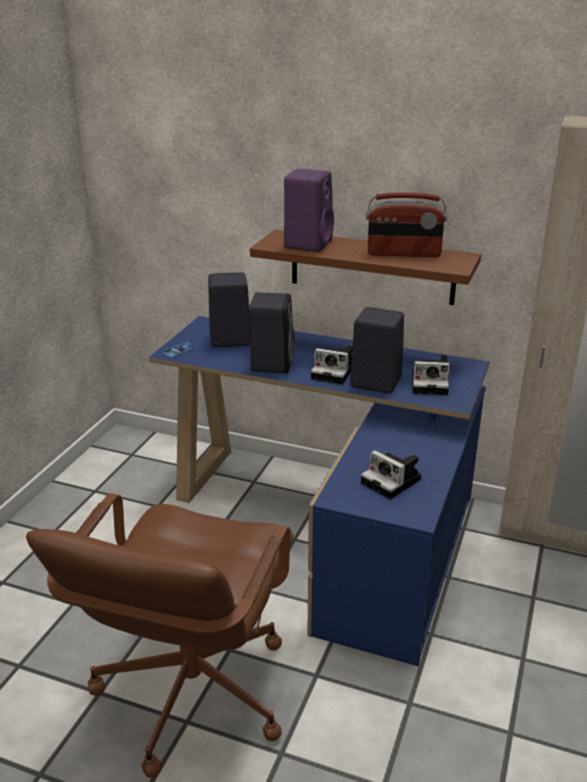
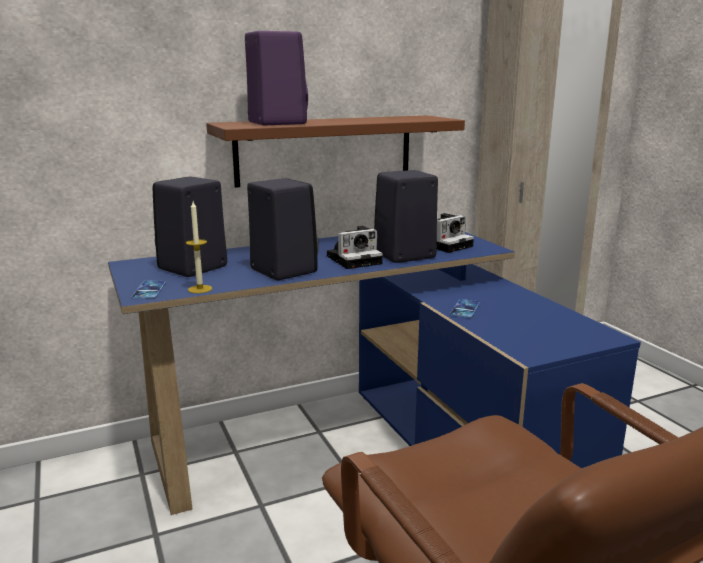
camera: 45 degrees left, 10 degrees down
camera [361,450,421,499] -> none
radio [366,193,447,257] -> none
none -> candle [186,202,212,293]
none -> phone [450,299,480,318]

